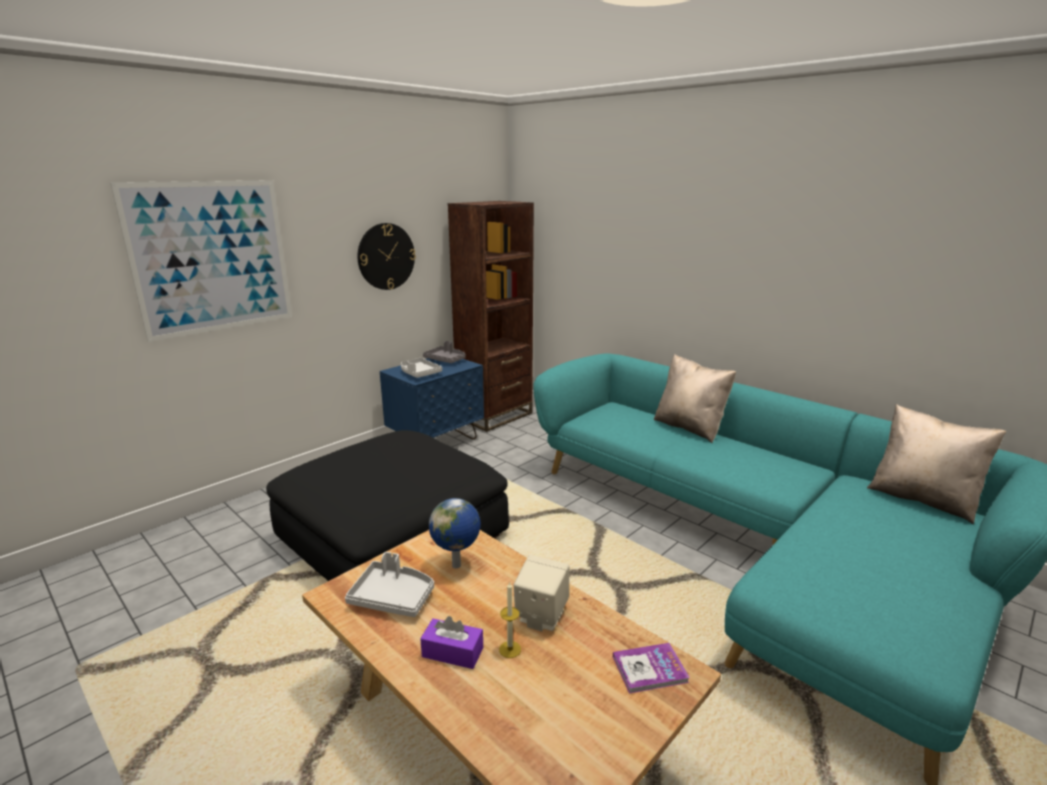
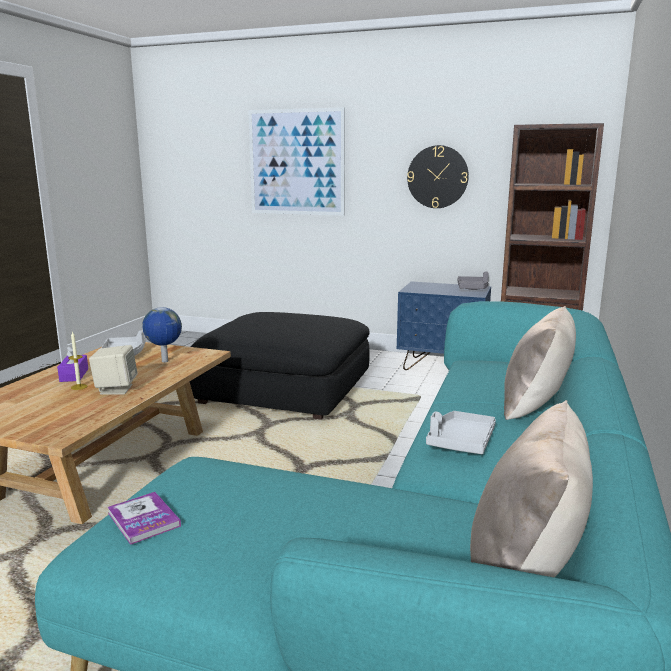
camera: 65 degrees right, 5 degrees down
grey tray [401,358,442,378] -> grey tray moved to [426,411,496,454]
book [613,643,690,694] -> book moved to [108,492,181,545]

